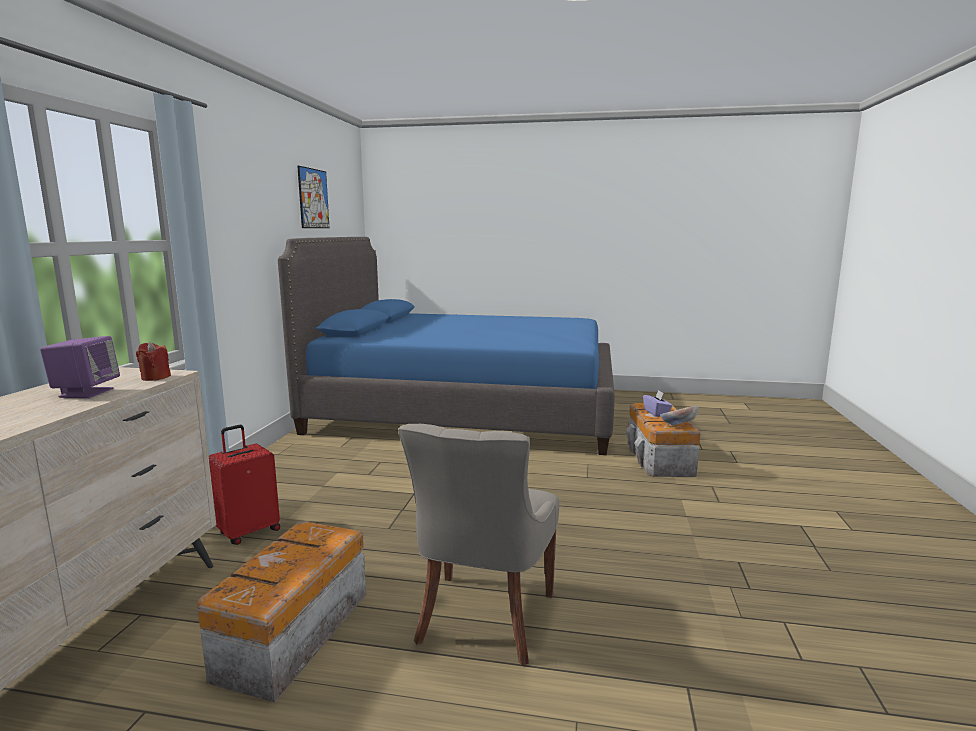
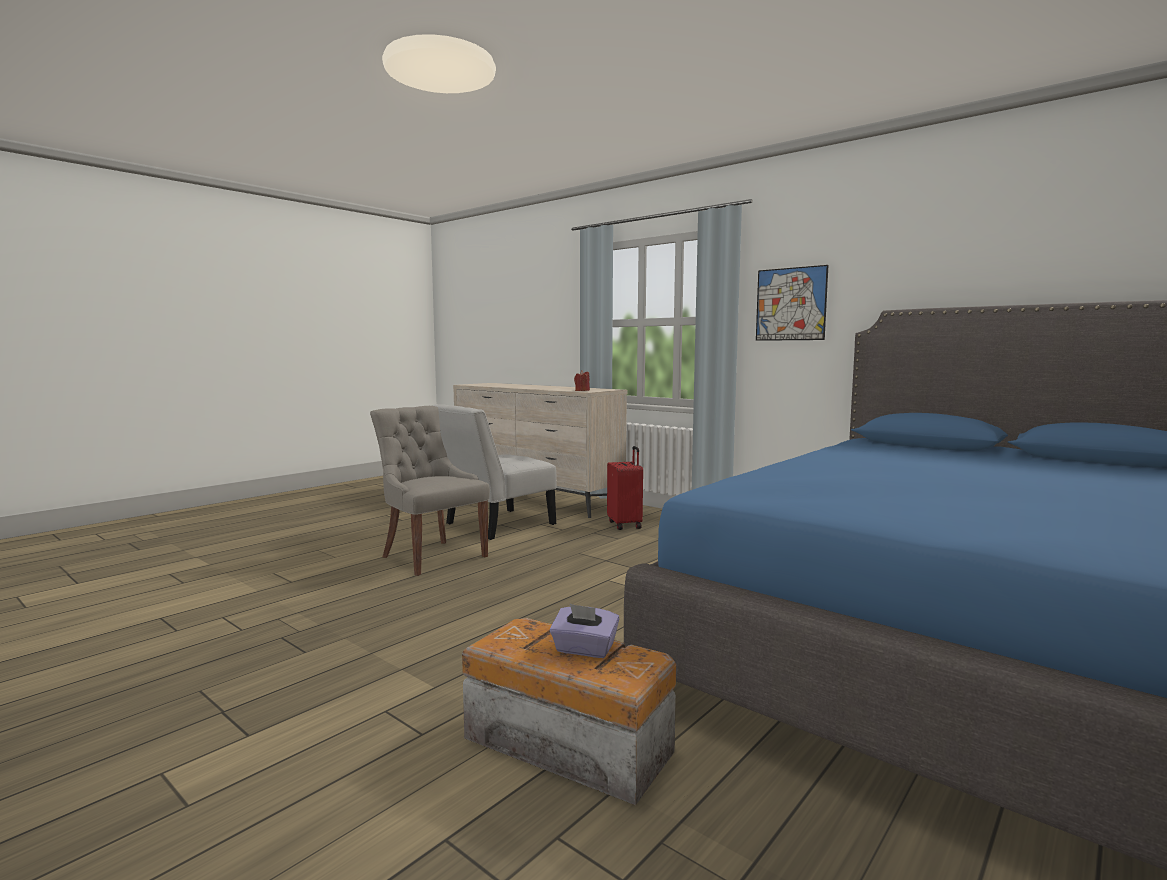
camera: 120 degrees right, 5 degrees down
purple speaker [40,336,120,398] -> none
storage box [197,522,366,702] -> white chair [431,404,557,540]
picture [297,166,329,228] -> picture moved to [756,265,829,341]
bowl [660,406,699,425] -> none

